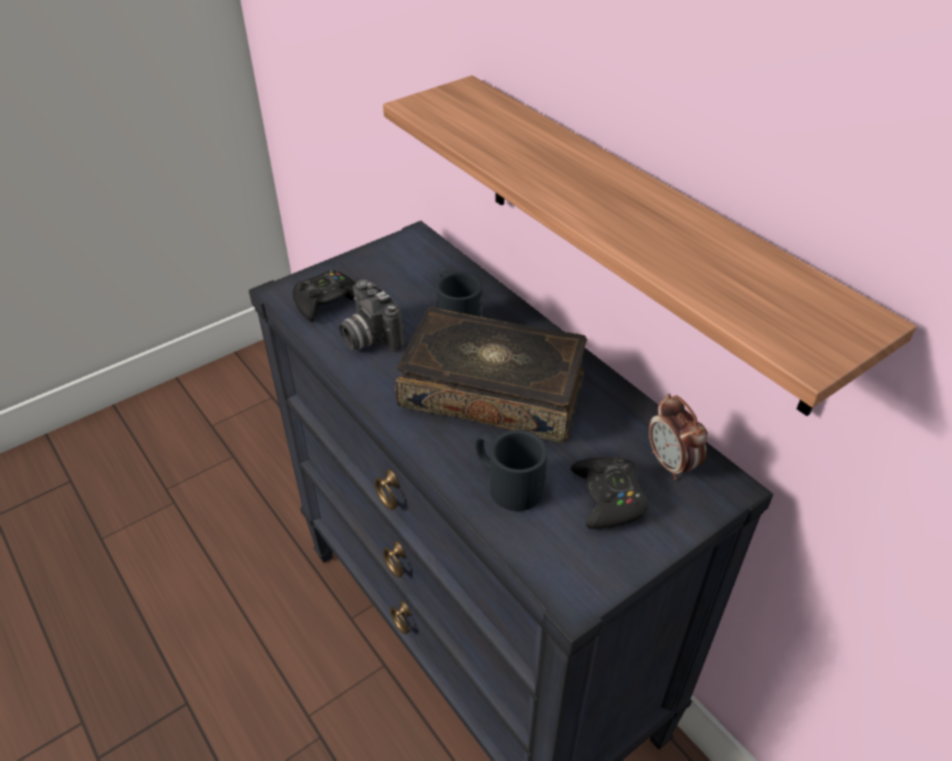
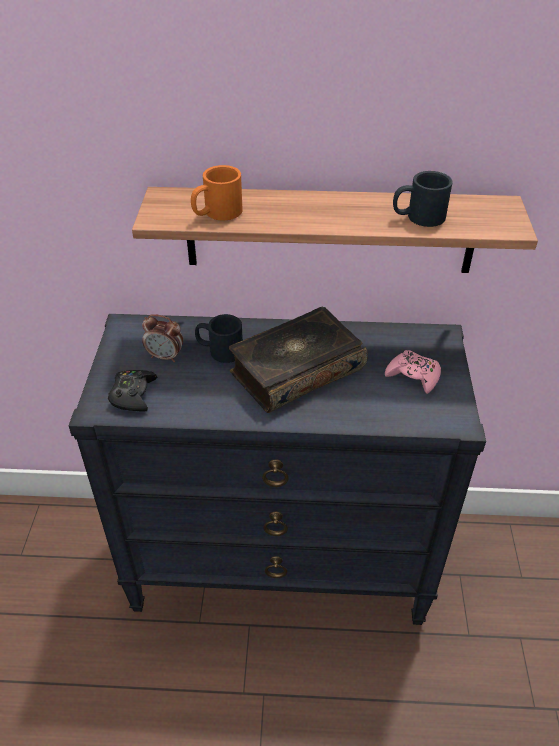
camera: 50 degrees left, 0 degrees up
camera [339,279,404,351] -> none
black mug [476,430,548,511] -> black mug moved to [393,171,453,227]
black game controller [570,456,649,529] -> pink game controller [385,350,441,394]
alarm clock [649,394,708,480] -> alarm clock moved to [142,314,183,362]
none -> orange mug [191,165,243,221]

